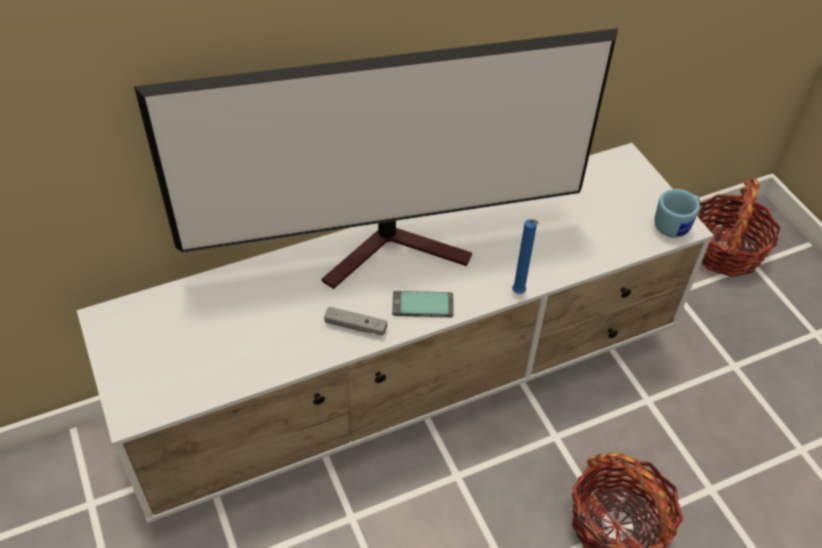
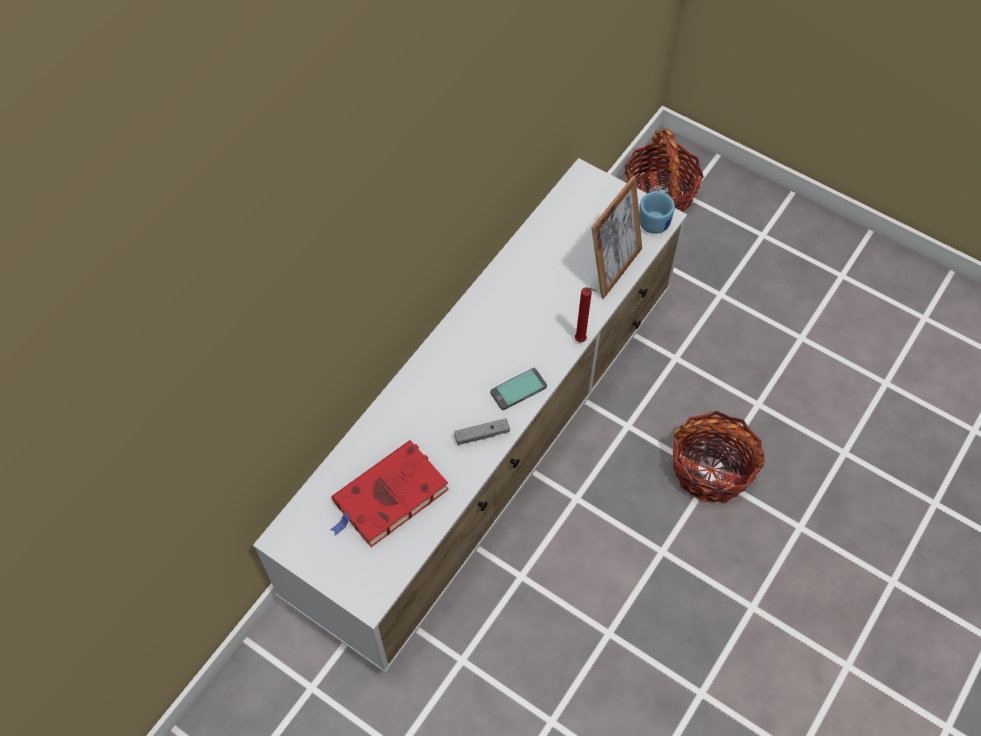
camera: 30 degrees left, 10 degrees up
television [134,28,618,289] -> none
blue candle [512,219,539,294] -> red candle [575,287,597,342]
none -> red book [330,440,449,547]
none -> picture frame [591,176,642,299]

